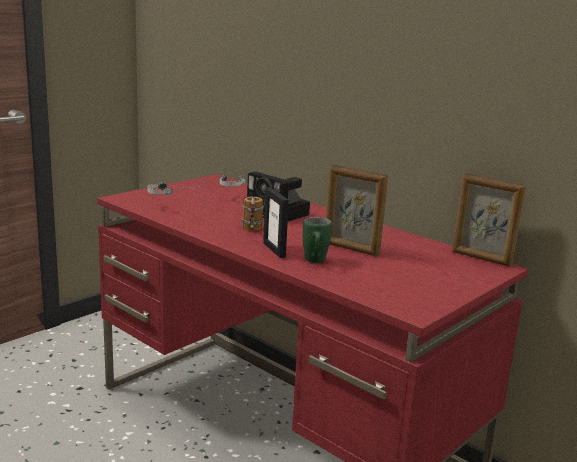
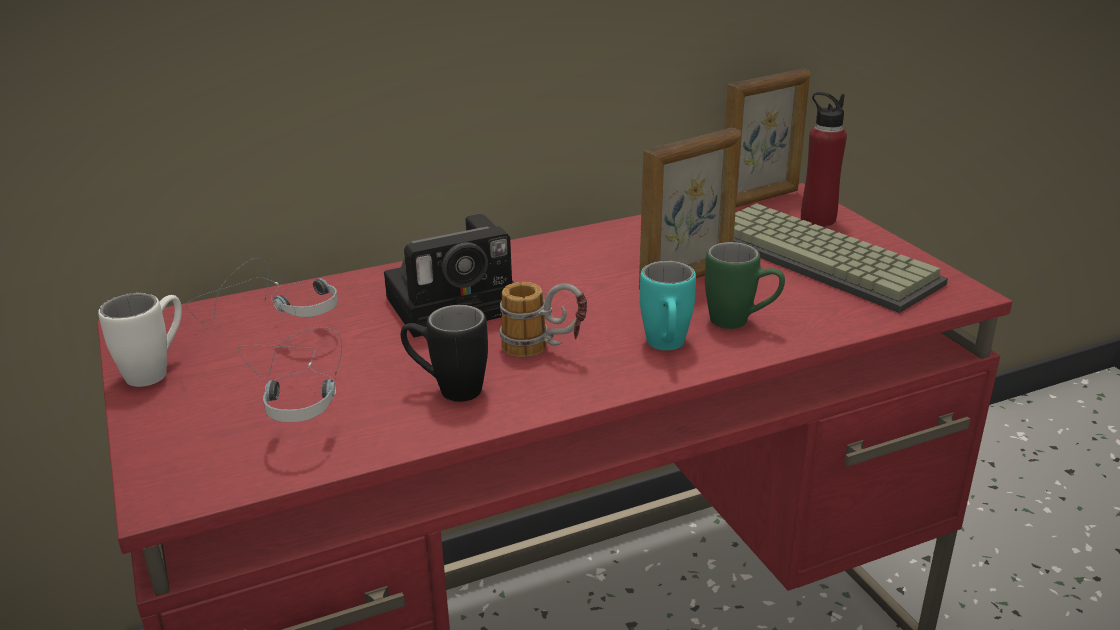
camera: 65 degrees left, 10 degrees up
picture frame [263,188,289,258] -> turquoise mug [640,261,696,350]
none -> white mug [98,293,182,387]
none -> black mug [401,305,488,402]
none -> keyboard [733,203,948,313]
none -> red bottle [801,92,847,227]

